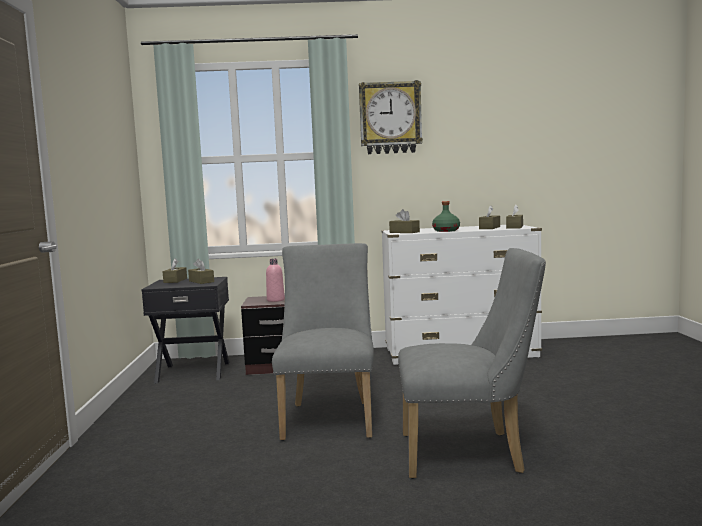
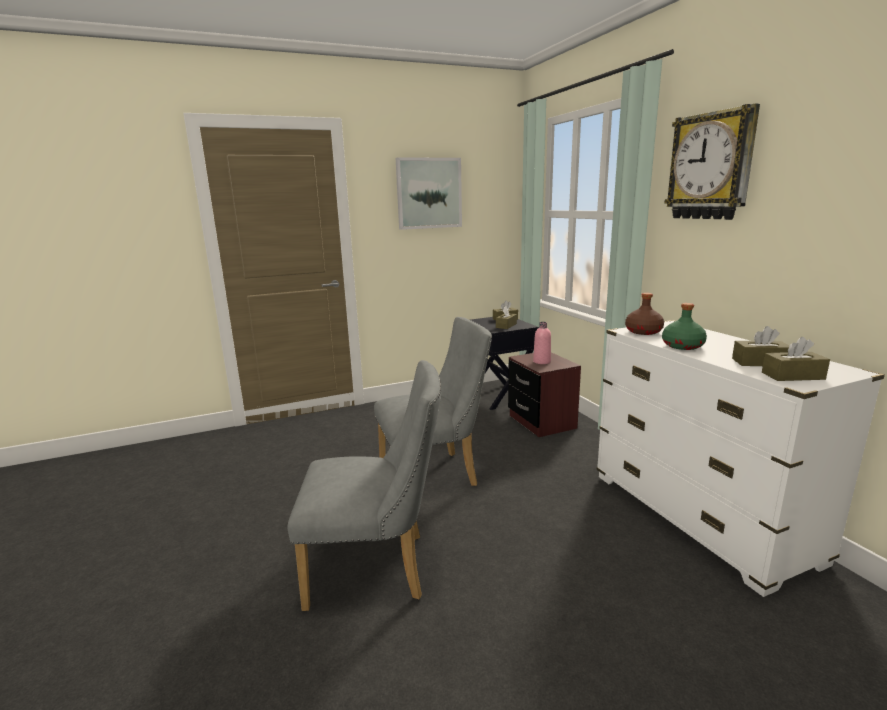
camera: 70 degrees right, 10 degrees up
brown tissue box [389,209,420,233] -> brown bottle [625,293,664,335]
grey chair [398,248,546,479] -> grey chair turned 75 degrees counterclockwise [288,360,441,611]
none -> picture [396,157,462,230]

